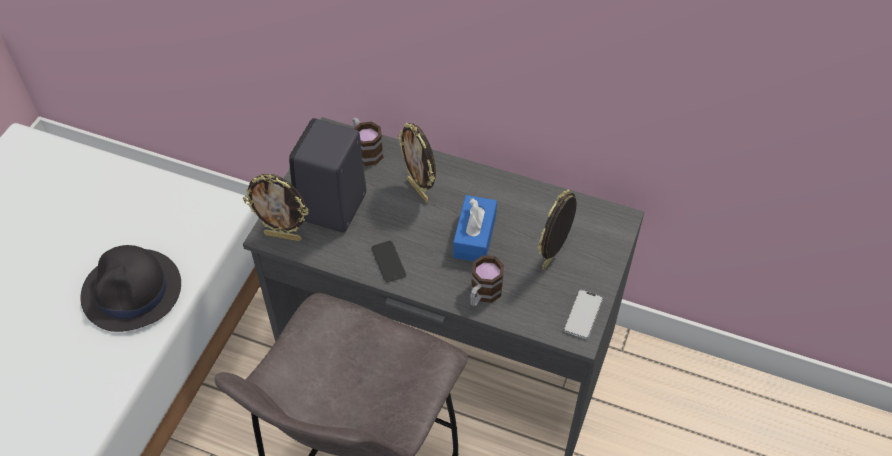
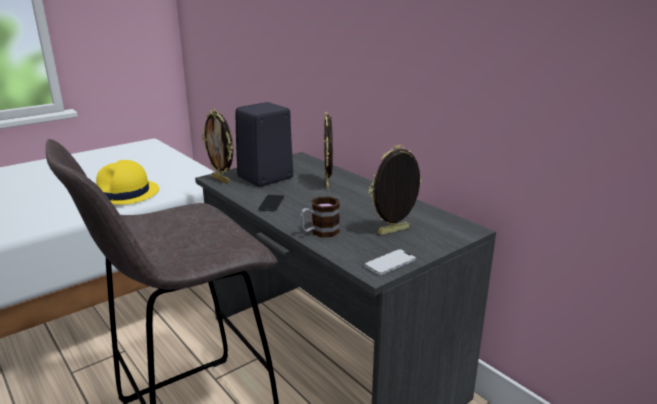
camera: 30 degrees right, 30 degrees down
black hat [80,245,181,332] -> yellow hat [96,160,159,205]
mug [353,117,384,166] -> none
blue tissue box [453,195,497,261] -> none

